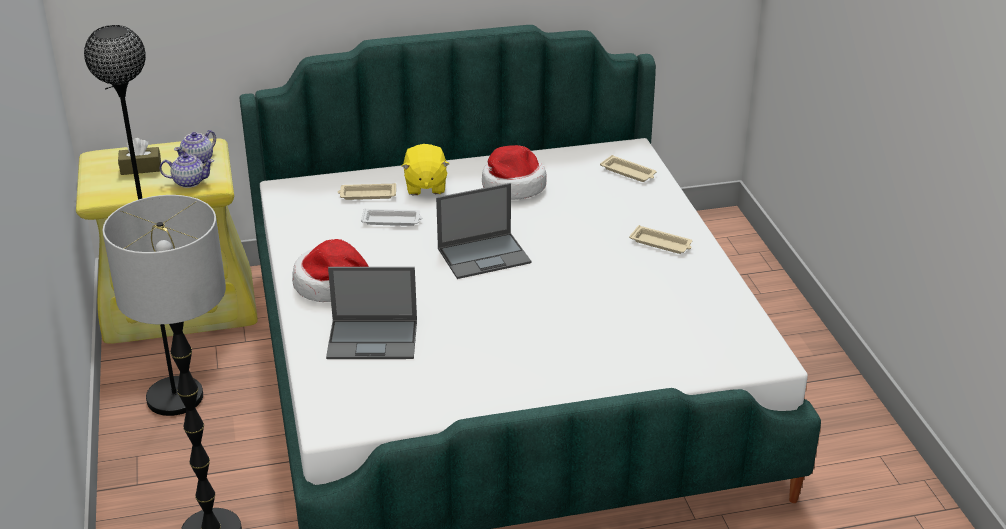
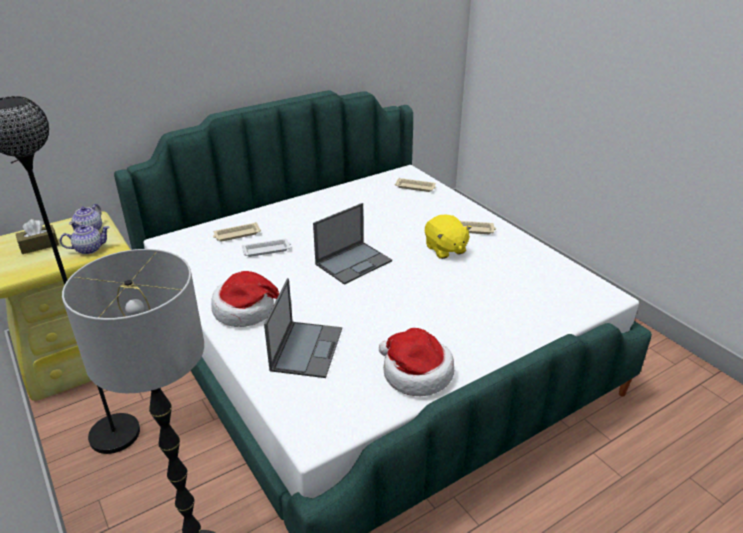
camera: 20 degrees left, 0 degrees up
laptop [326,267,417,359] -> laptop turned 60 degrees counterclockwise [264,278,342,378]
yellow plush toy [402,144,449,195] -> yellow plush toy moved to [425,215,472,259]
hat [482,145,547,200] -> hat moved to [379,328,454,396]

